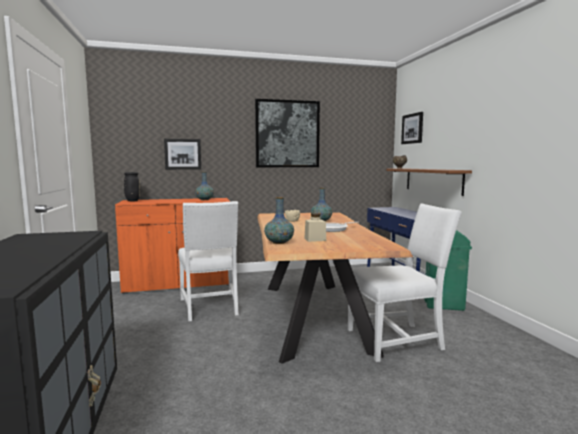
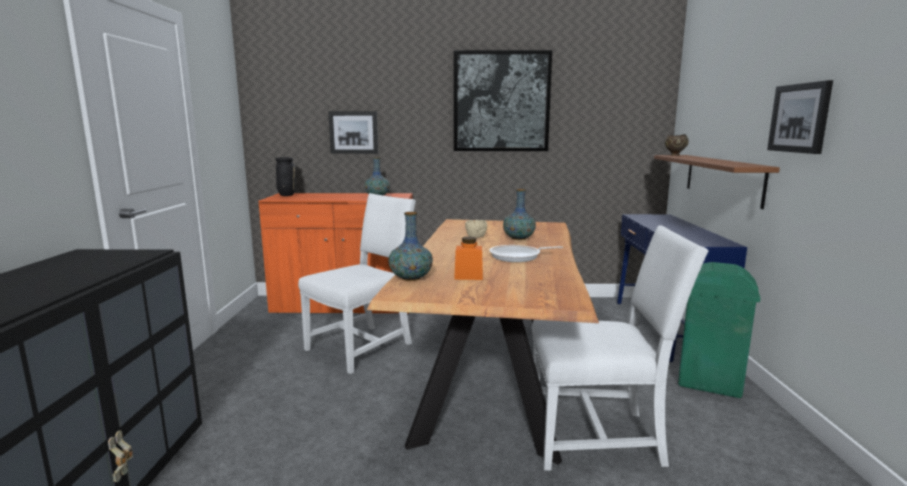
camera: 15 degrees right, 5 degrees up
white chair [178,201,239,321] -> white chair turned 135 degrees counterclockwise [298,193,416,374]
beige jar [304,213,326,242] -> orange jar [454,236,483,280]
picture [401,112,423,144] -> picture moved to [767,80,833,154]

